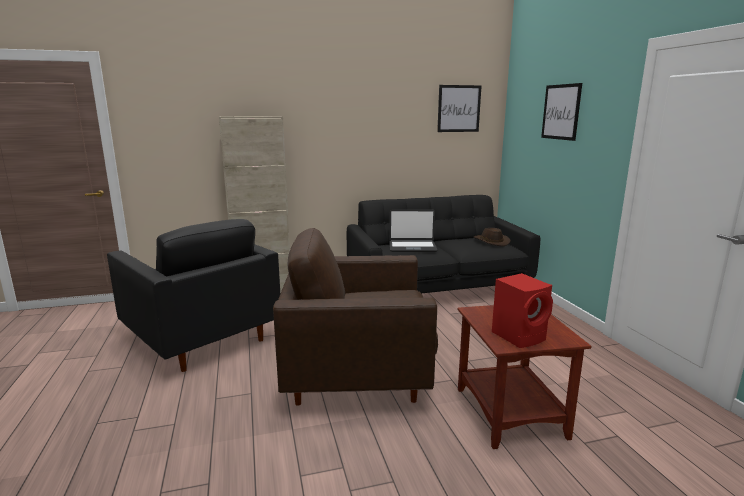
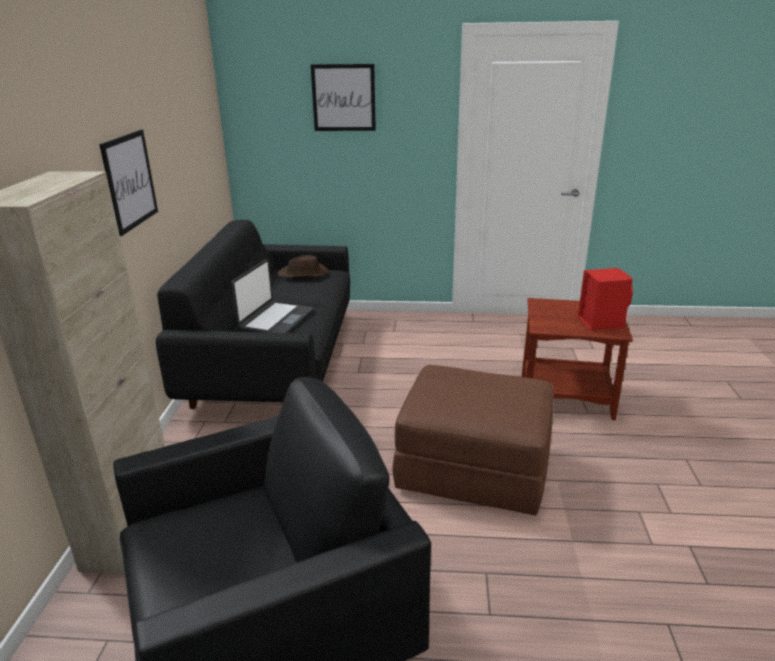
camera: 70 degrees left, 10 degrees up
brown armchair [273,228,438,406] -> brown ottoman [392,365,554,515]
picture [437,85,482,132] -> picture moved to [99,130,158,236]

